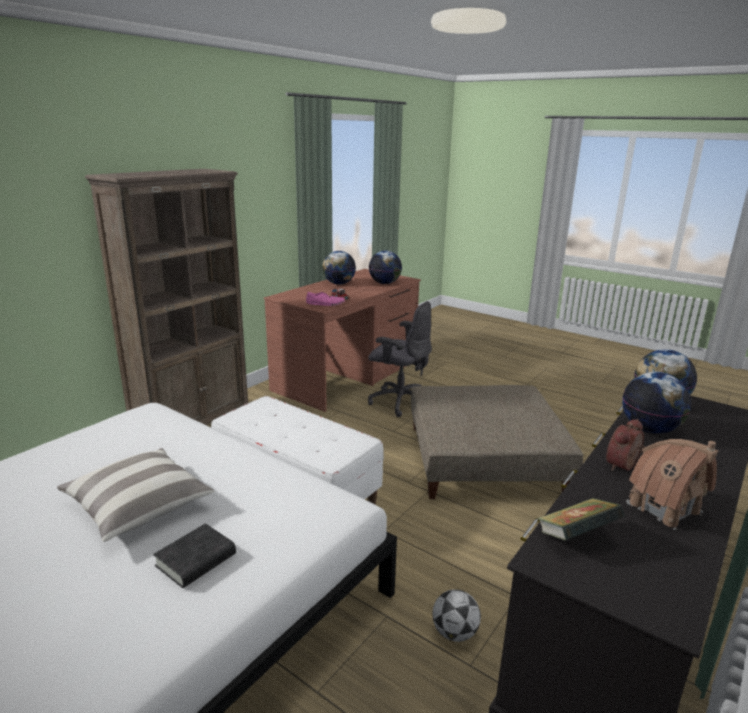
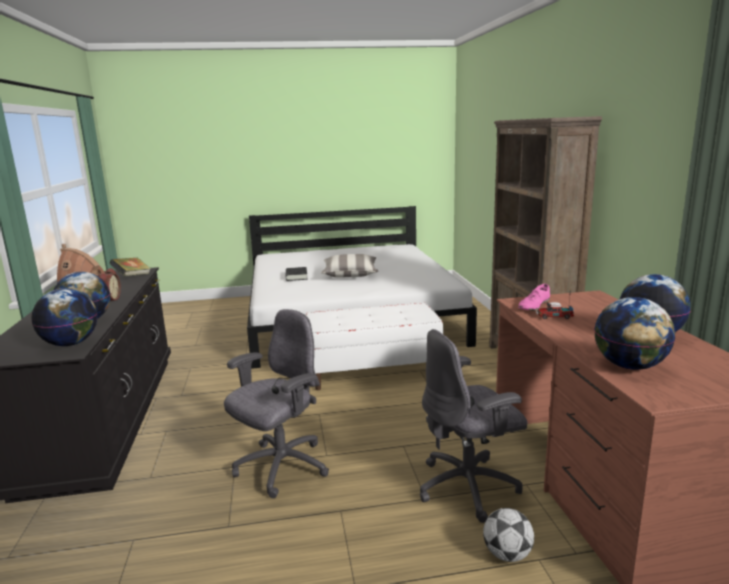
camera: 135 degrees right, 5 degrees down
beige ottoman [411,385,584,499] -> grey office chair [224,309,329,498]
football [432,589,481,642] -> football moved to [483,508,534,562]

